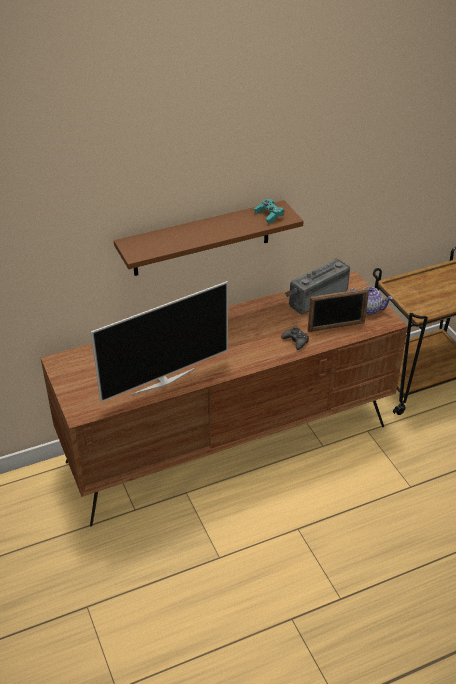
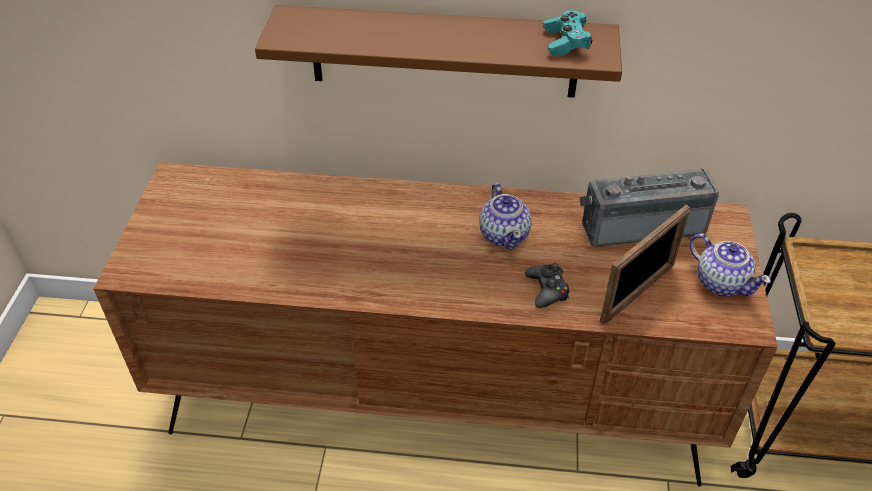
camera: 30 degrees right, 5 degrees up
television [91,281,228,402] -> none
picture frame [308,288,369,332] -> picture frame turned 60 degrees counterclockwise [600,205,690,325]
none -> teapot [479,183,532,250]

